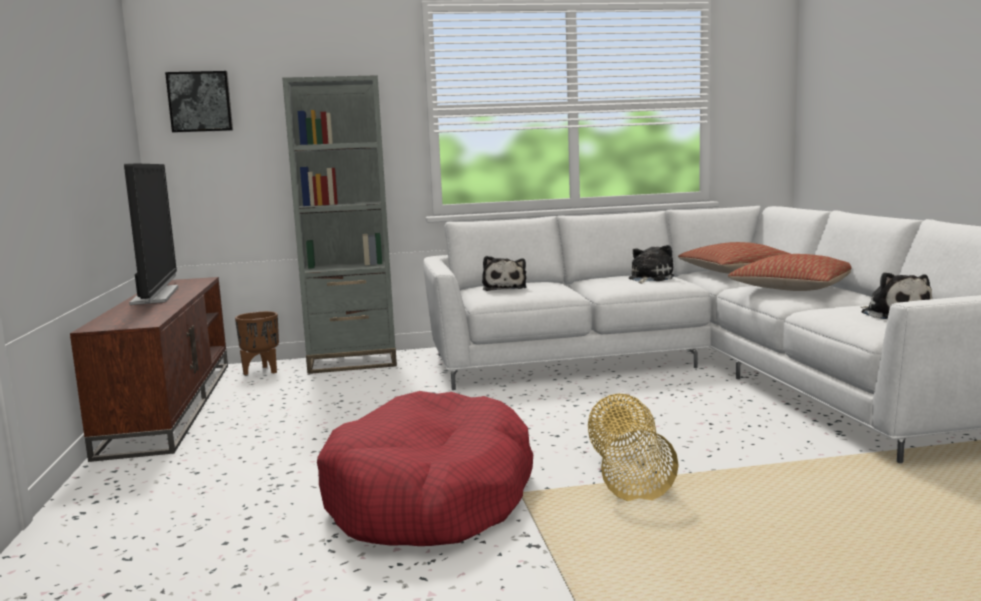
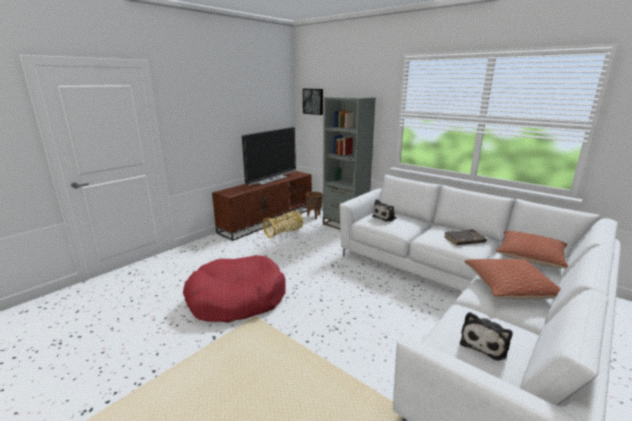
camera: 50 degrees right, 10 degrees up
basket [588,393,679,501] -> basket moved to [262,211,303,238]
plush toy [629,245,674,284] -> brown book [445,229,487,246]

